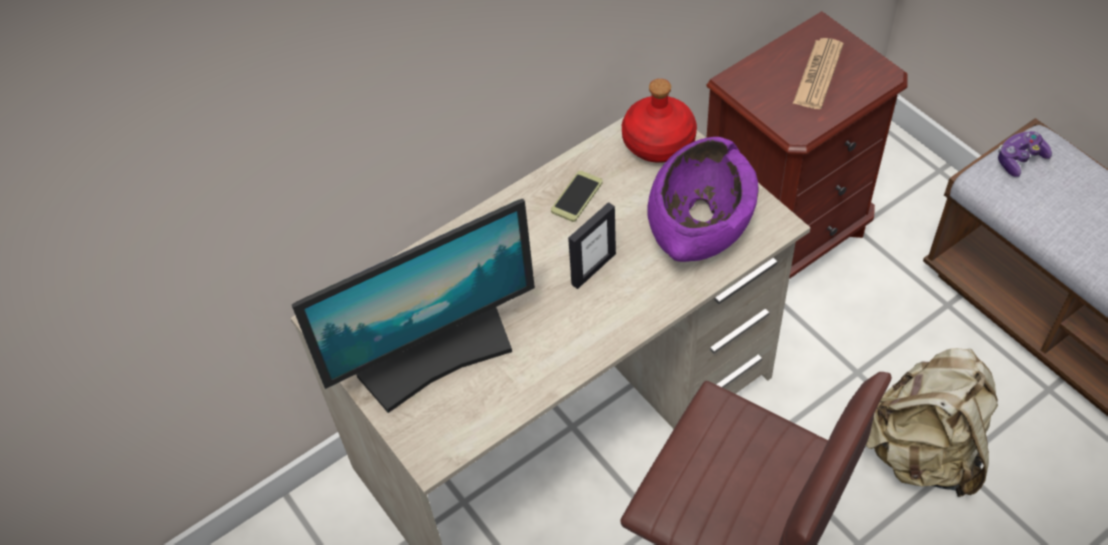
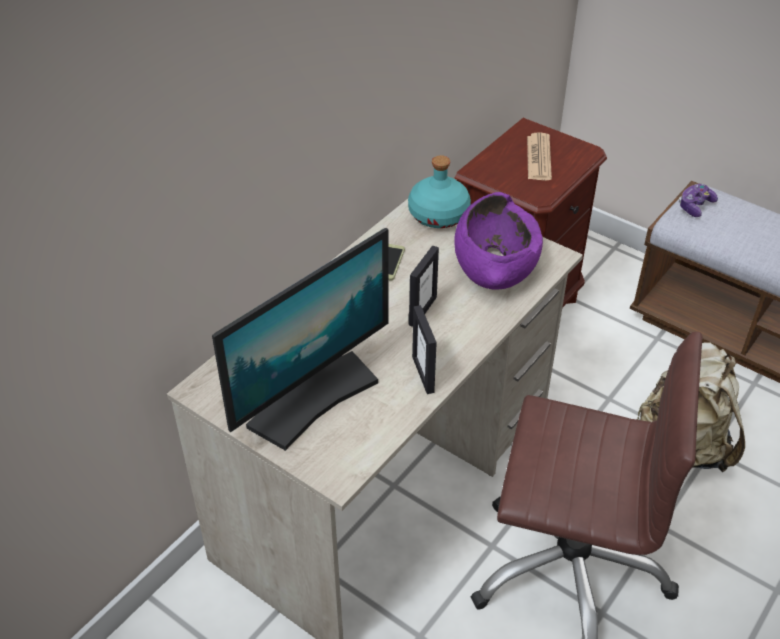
camera: 20 degrees left, 10 degrees down
red bottle [622,79,697,163] -> turquoise bottle [408,155,471,228]
none -> picture frame [412,305,437,394]

